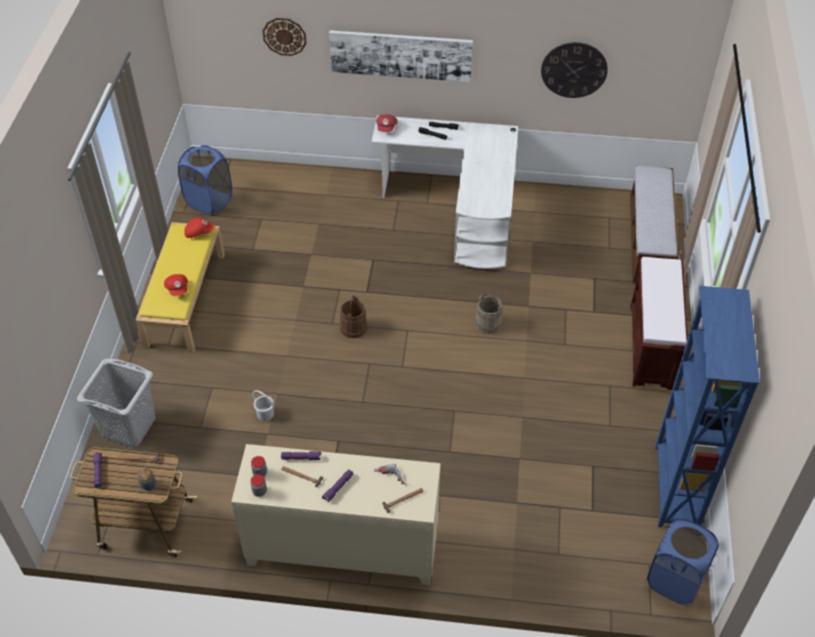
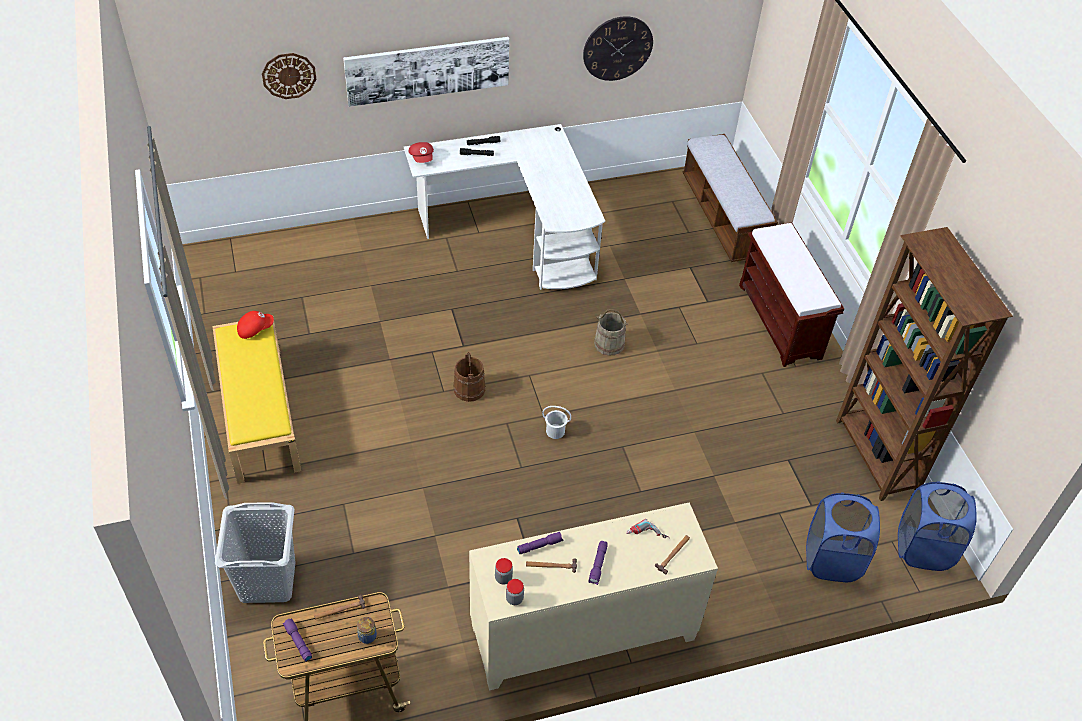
camera: 25 degrees left, 0 degrees up
red cap [164,274,188,296] -> none
blue laundry basket [178,145,232,215] -> blue laundry basket moved to [806,493,880,582]
white bucket [252,390,274,421] -> white bucket moved to [542,406,571,439]
blue bookcase [655,286,760,527] -> brown bookcase [836,227,1013,501]

